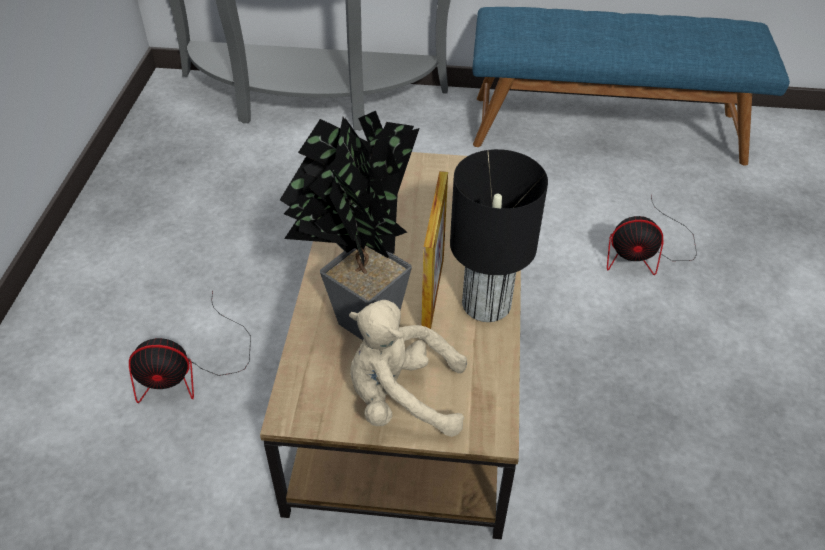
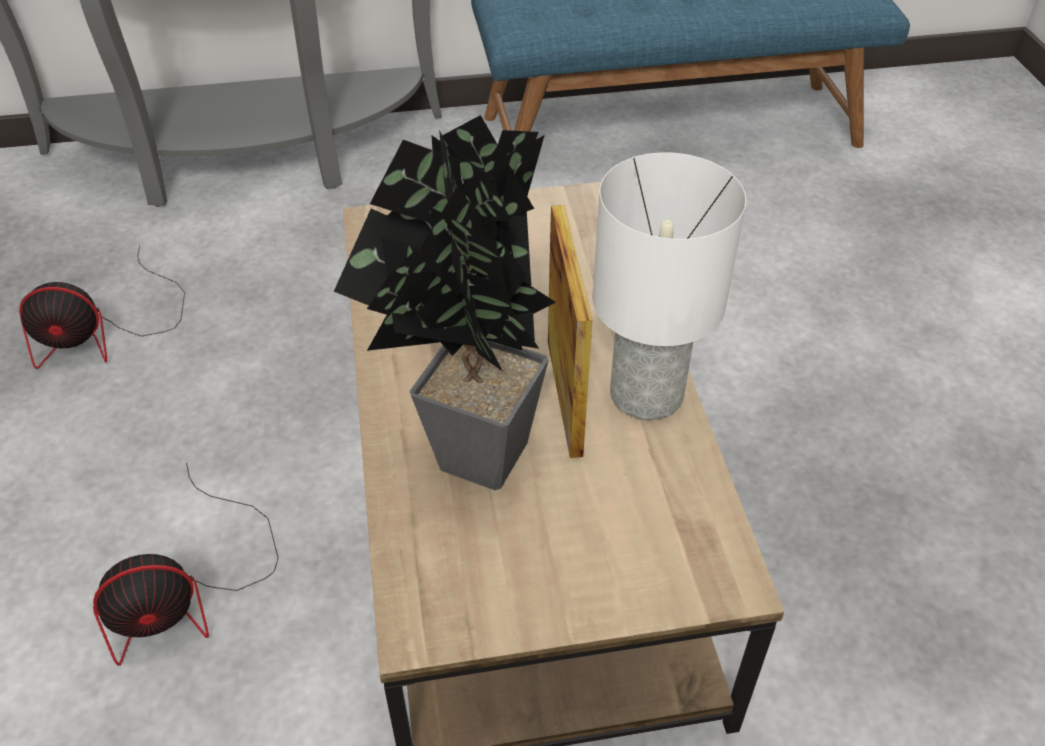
camera: 15 degrees left, 0 degrees up
beige plush toy [349,300,467,437] -> none
black table lamp [450,149,548,322] -> white table lamp [593,152,746,420]
fan [607,195,697,275] -> fan moved to [19,246,185,369]

